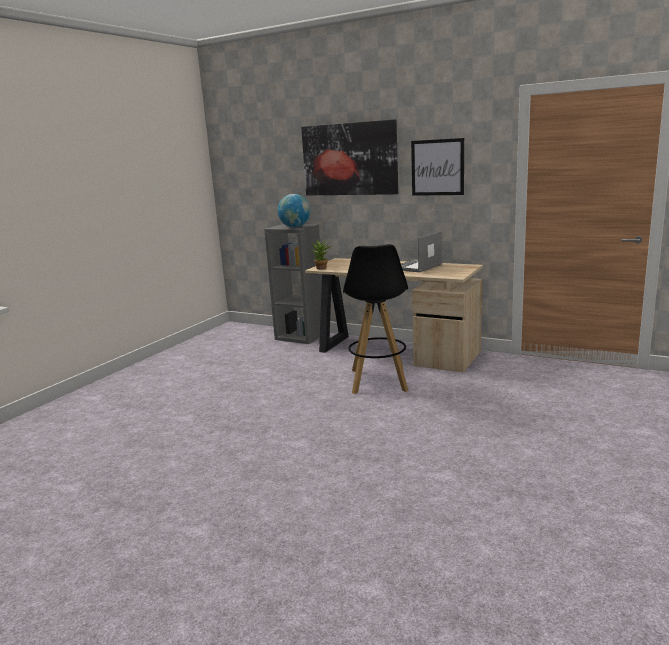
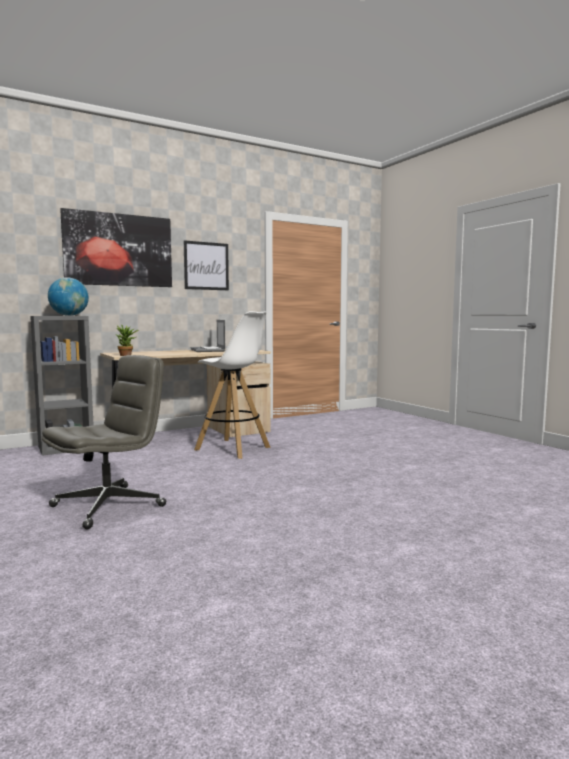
camera: 60 degrees left, 10 degrees down
black stool [343,244,409,394] -> white stool [194,311,271,459]
none -> grey office chair [42,355,166,530]

